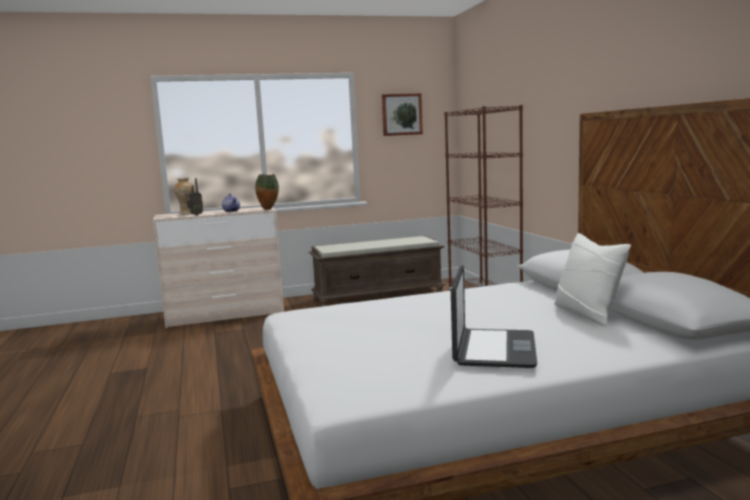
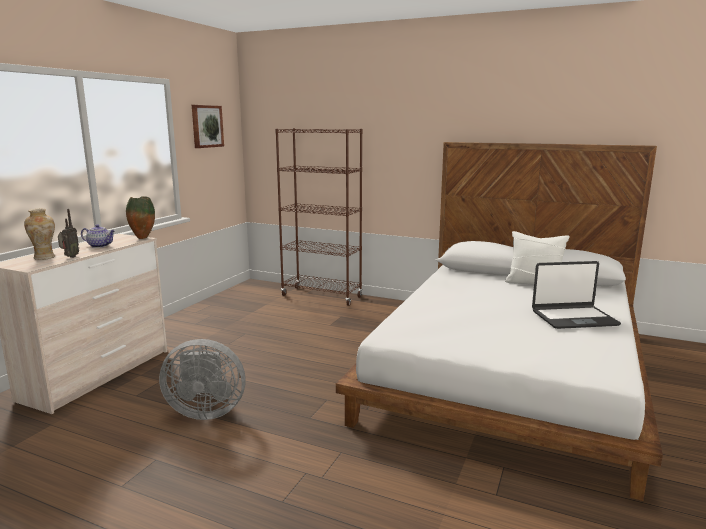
camera: 50 degrees left, 5 degrees up
brown bench [309,236,445,307] -> none
laptop [451,265,537,368] -> laptop turned 120 degrees clockwise [532,261,621,329]
none -> grey fan [159,339,246,420]

